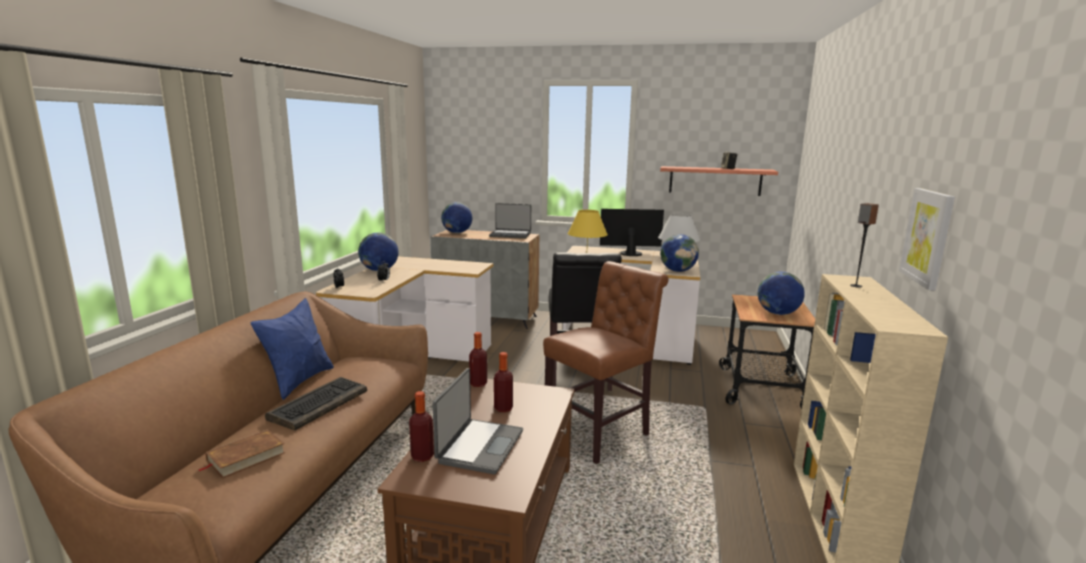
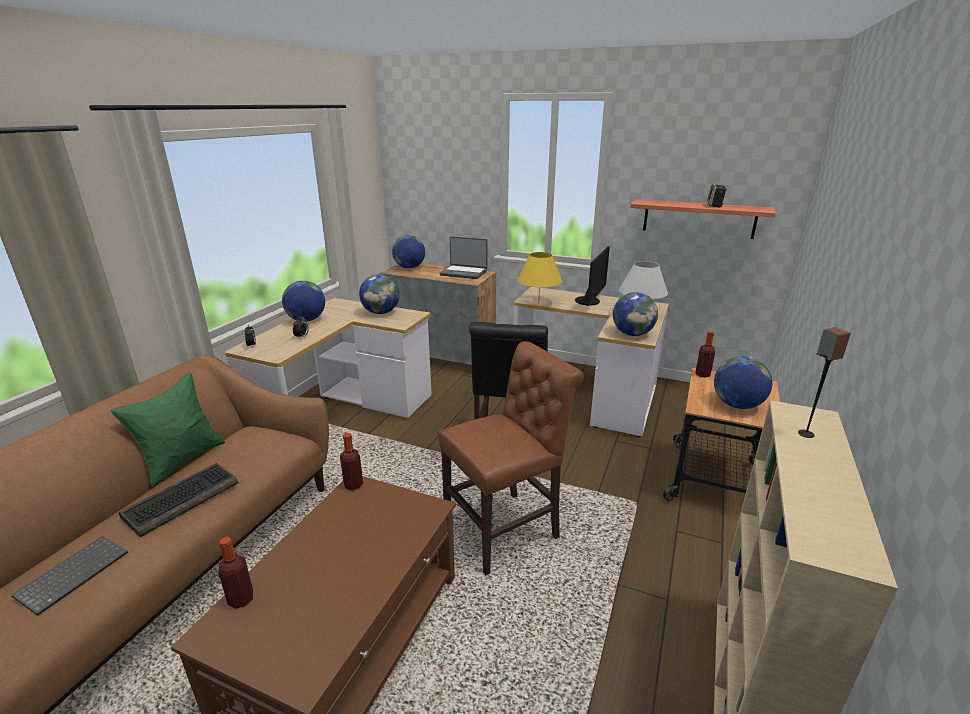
camera: 10 degrees right, 10 degrees up
brown book [199,429,285,478] -> keyboard [11,536,128,616]
blue pillow [250,298,334,400] -> green pillow [111,372,225,487]
laptop [432,368,523,474] -> none
bottle [494,352,513,412] -> bottle moved to [696,331,715,378]
monitor [600,209,664,256] -> monitor turned 105 degrees clockwise [575,246,610,306]
picture [899,188,955,291] -> none
none -> globe [359,274,400,314]

